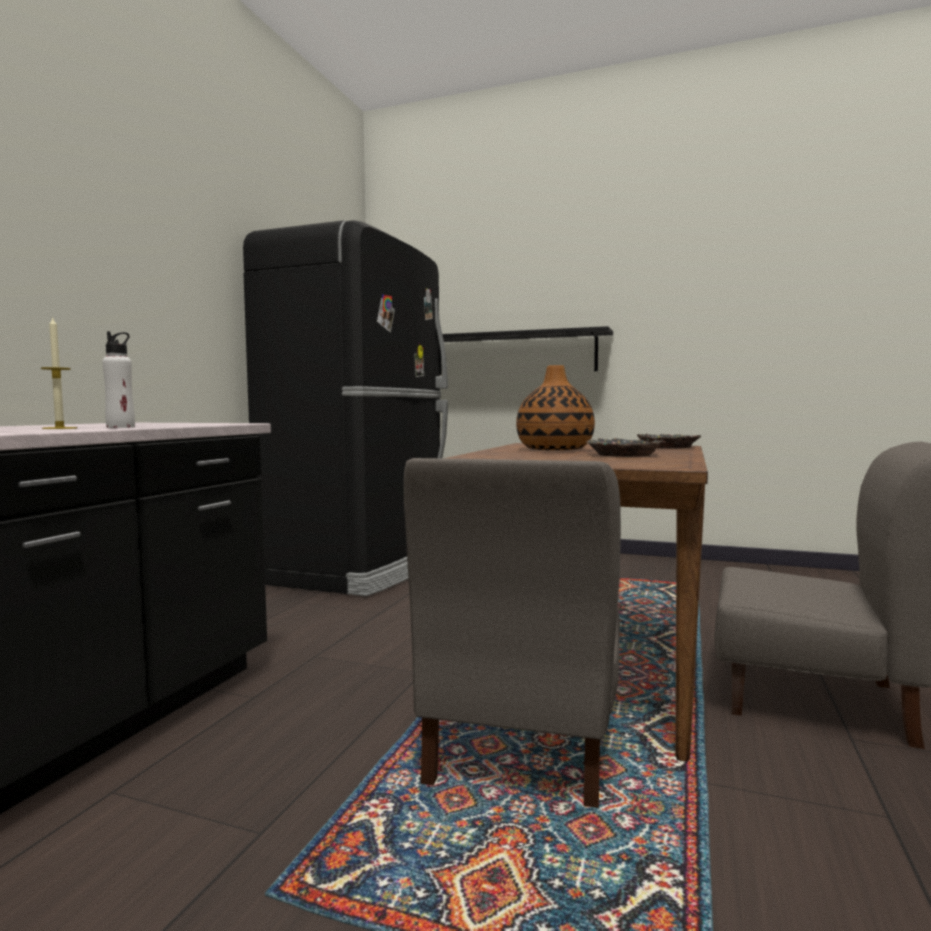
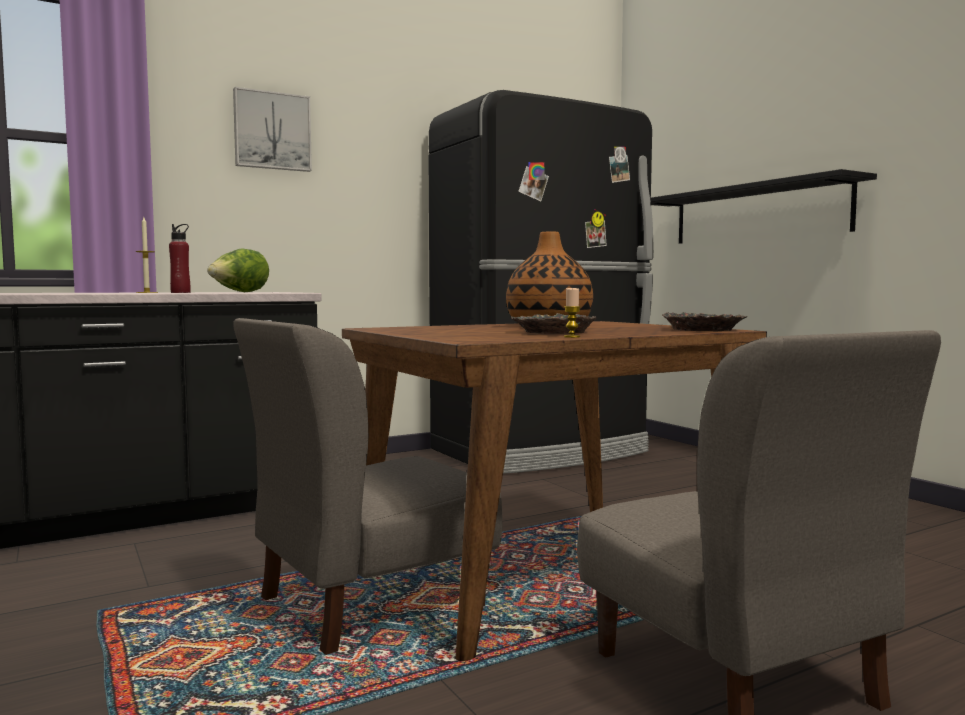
camera: 40 degrees right, 0 degrees up
white bottle [102,331,135,428] -> red bottle [169,224,191,293]
none -> lettuce [207,248,269,292]
none -> picture [233,87,312,172]
none -> candle [564,287,581,338]

